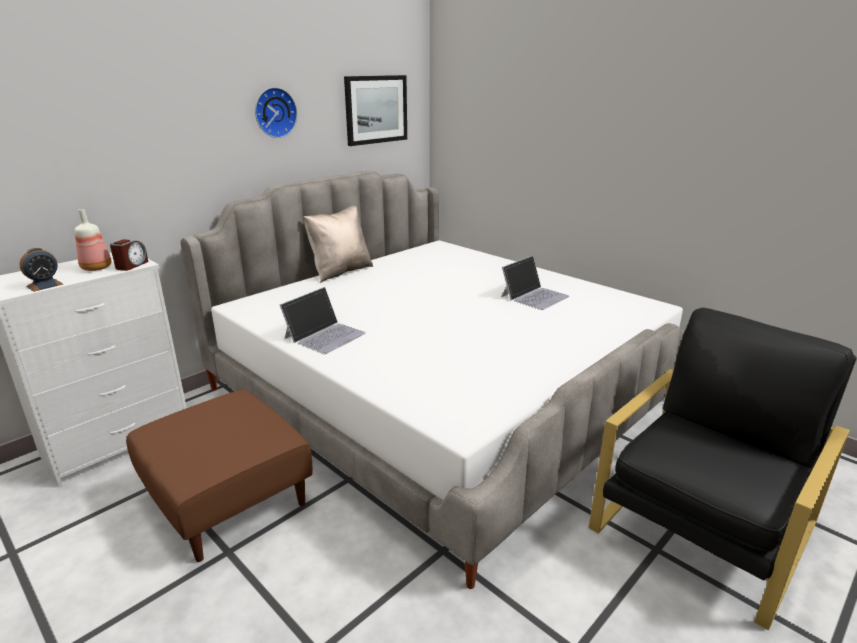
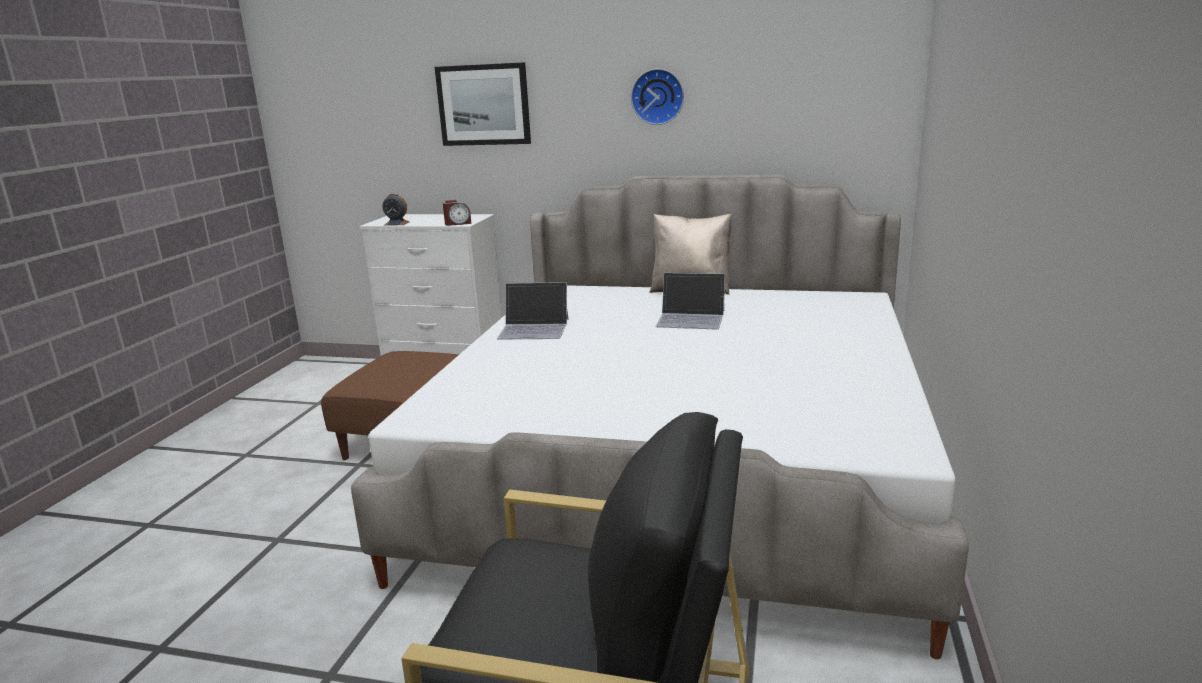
camera: 60 degrees right, 5 degrees down
bottle [74,209,112,271] -> none
picture [344,75,407,146] -> picture moved to [435,62,531,146]
laptop [502,256,570,310] -> laptop moved to [655,273,725,329]

